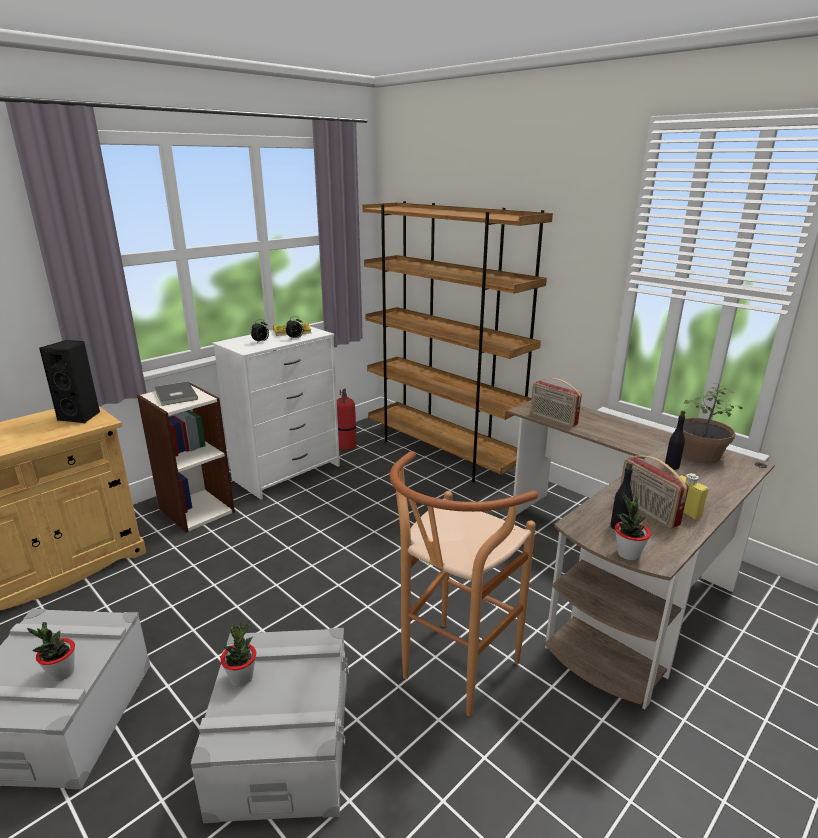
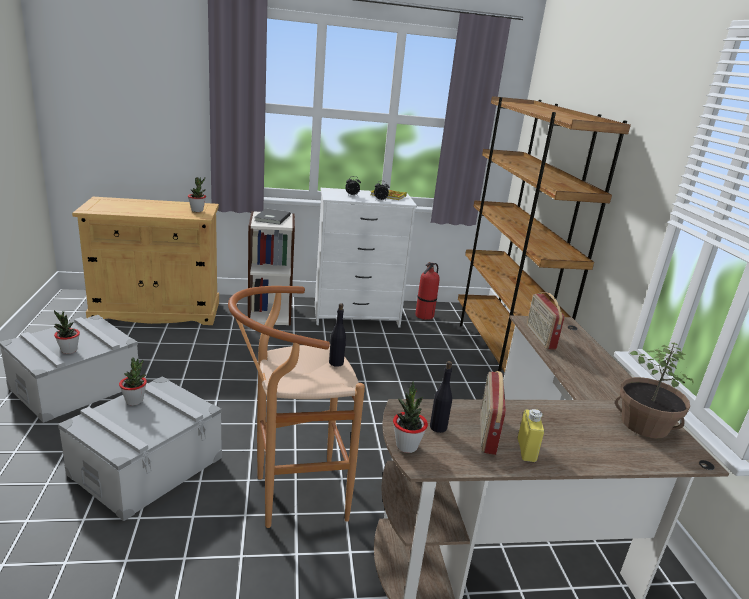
camera: 35 degrees right, 0 degrees up
black speaker [39,340,100,423] -> potted plant [188,177,206,212]
black bottle [665,410,685,470] -> black bottle moved to [329,303,346,367]

